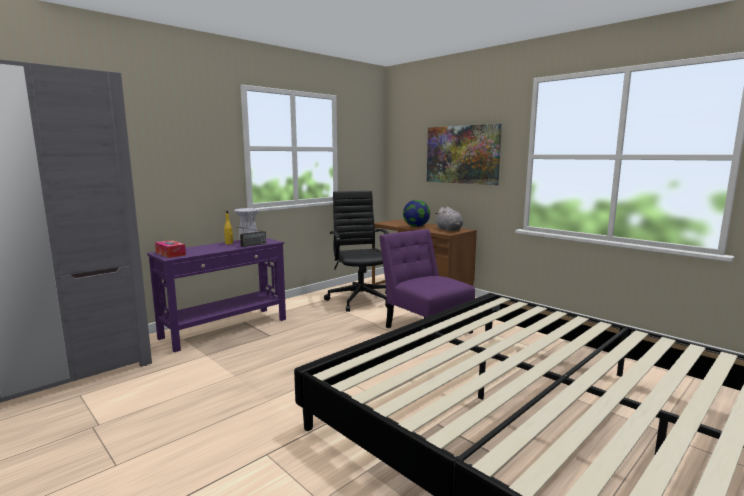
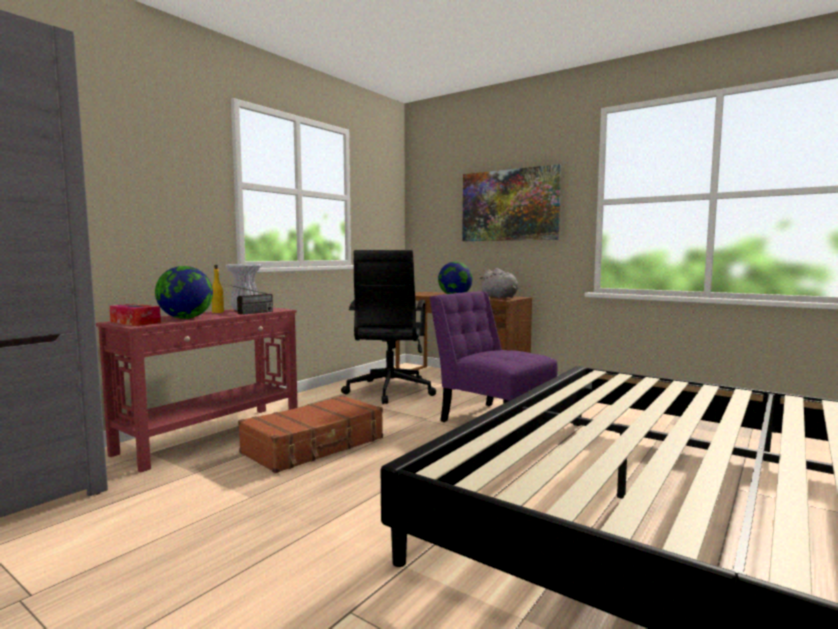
camera: 10 degrees left, 5 degrees down
purple console table [147,238,286,352] -> red console table [96,308,298,472]
black office chair [324,191,389,312] -> black office chair turned 150 degrees counterclockwise [341,250,436,404]
none -> globe [155,266,213,319]
none -> brown suitcase [238,395,383,473]

